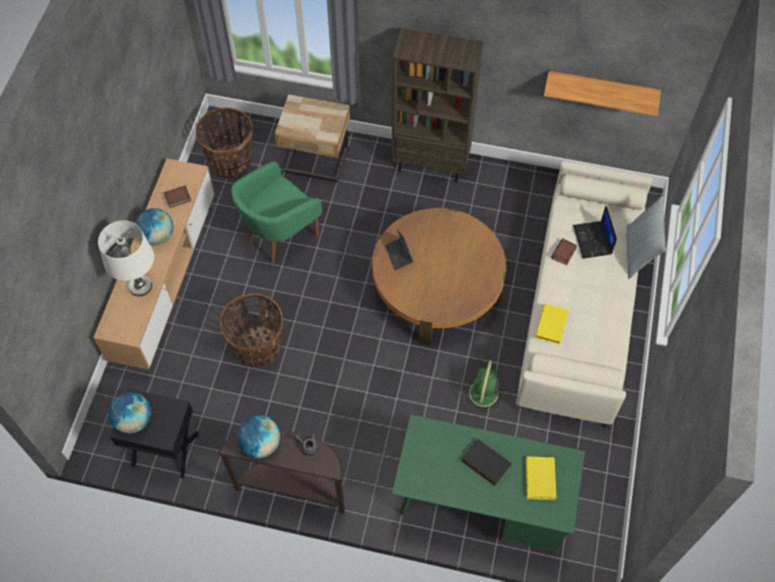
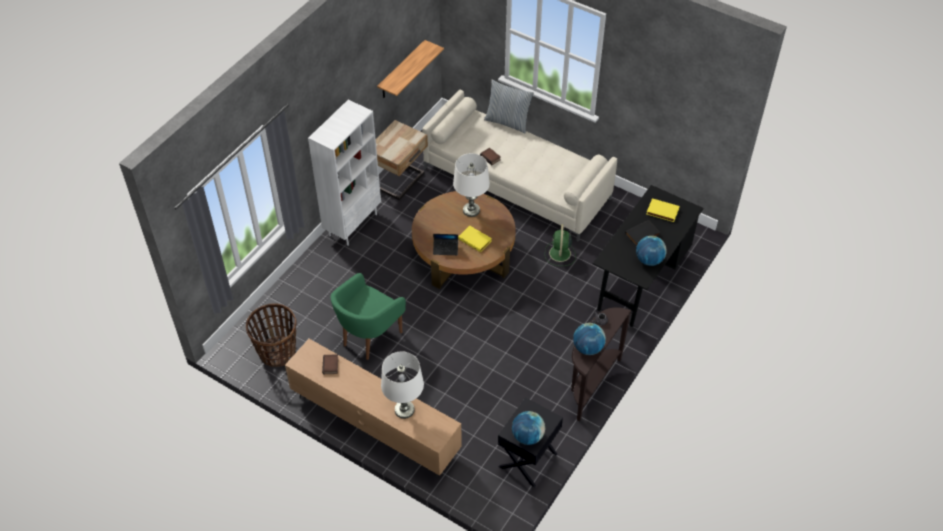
camera: 70 degrees left, 10 degrees down
globe [136,208,174,245] -> globe moved to [636,236,667,266]
basket [220,294,283,368] -> none
green armchair [231,162,322,263] -> green armchair turned 60 degrees clockwise [331,273,406,360]
beige nightstand [275,94,350,182] -> beige nightstand moved to [376,120,428,200]
brown bookcase [392,28,483,182] -> white bookcase [308,100,381,246]
green desk [392,414,585,552] -> black desk [593,185,704,327]
green fan [463,360,504,414] -> green fan turned 60 degrees clockwise [545,224,576,266]
yellow book [535,304,569,345] -> yellow book moved to [458,226,492,252]
laptop [573,206,617,259] -> none
none -> white table lamp [453,153,490,217]

